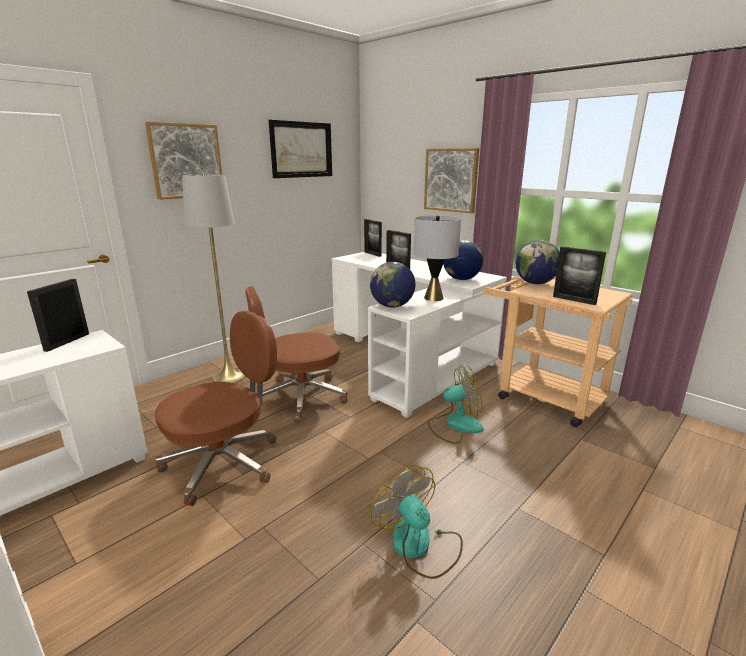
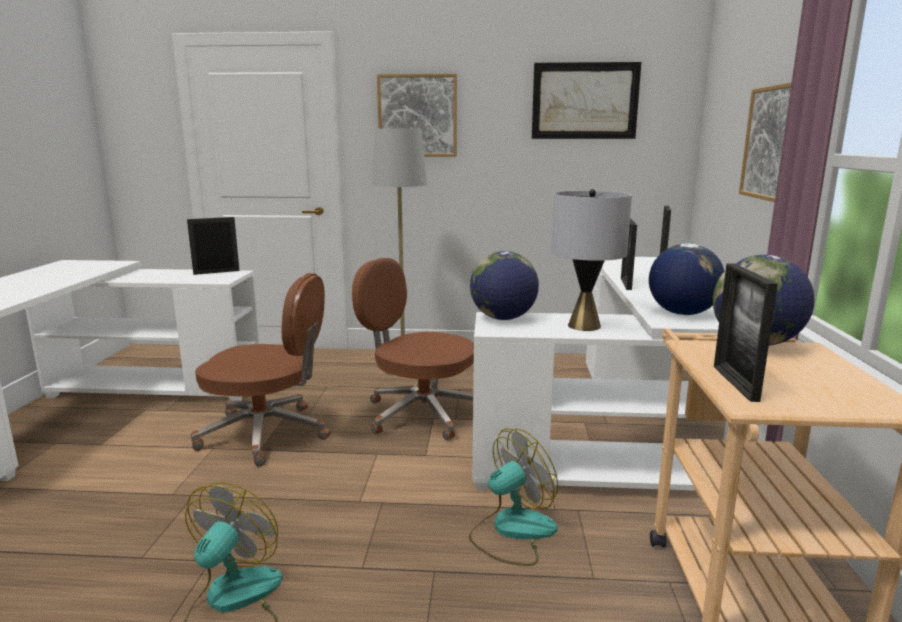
camera: 50 degrees right, 5 degrees down
fan [428,365,484,444] -> fan turned 75 degrees counterclockwise [469,428,558,566]

